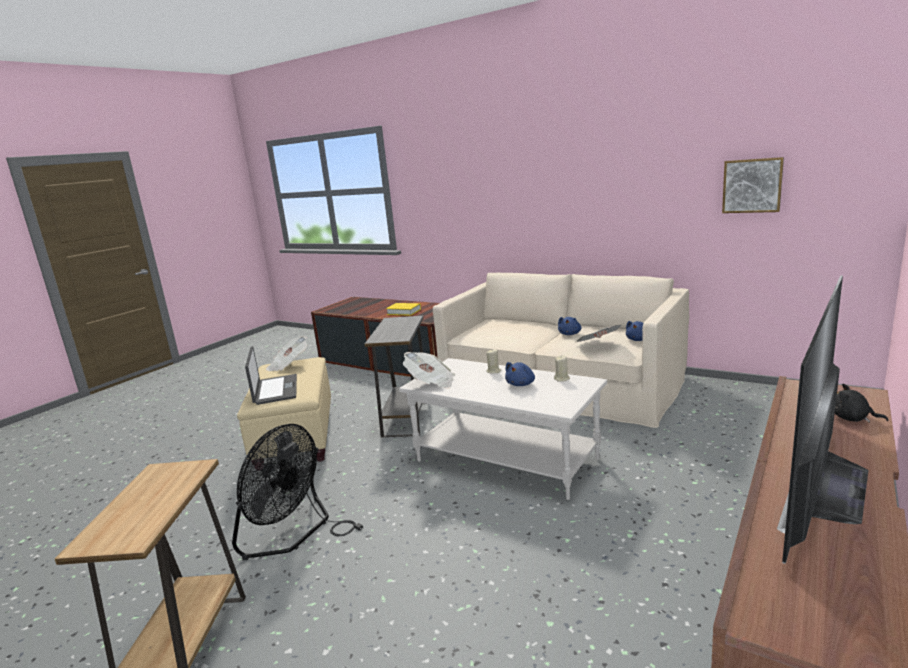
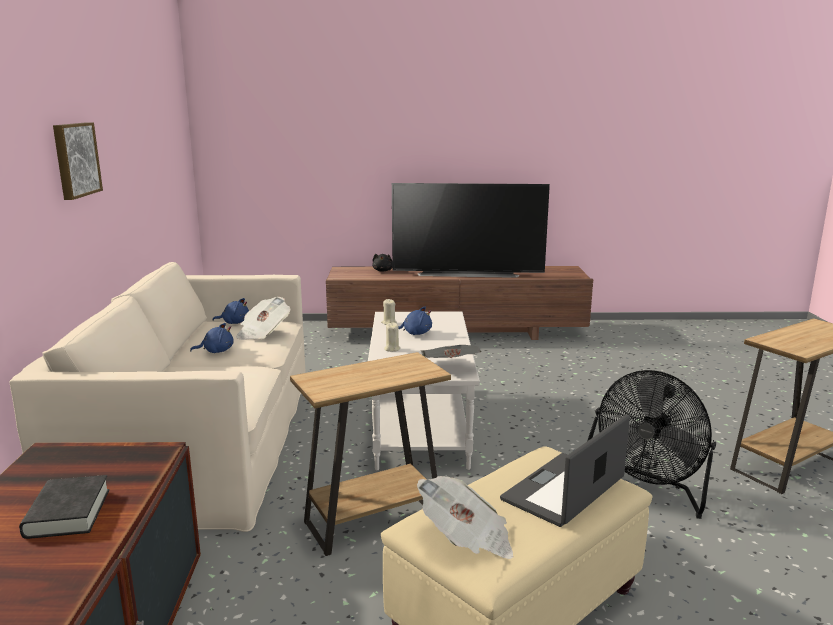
camera: 125 degrees left, 0 degrees up
black fan [232,424,363,560] -> black fan turned 45 degrees clockwise [587,370,716,519]
grey side table [365,316,425,438] -> brown side table [290,352,451,556]
yellow book [386,303,421,316] -> black book [19,475,109,539]
picture [722,157,784,213] -> picture moved to [53,122,103,200]

